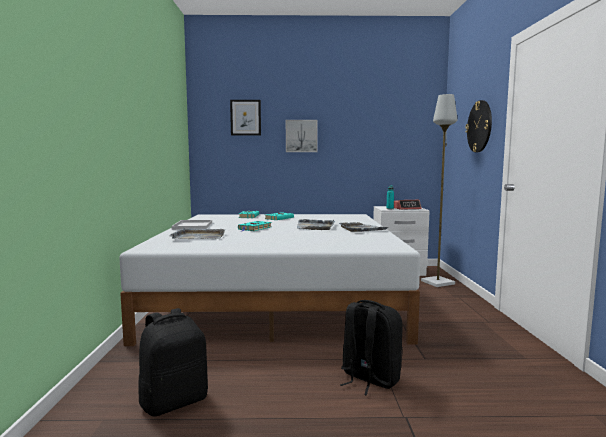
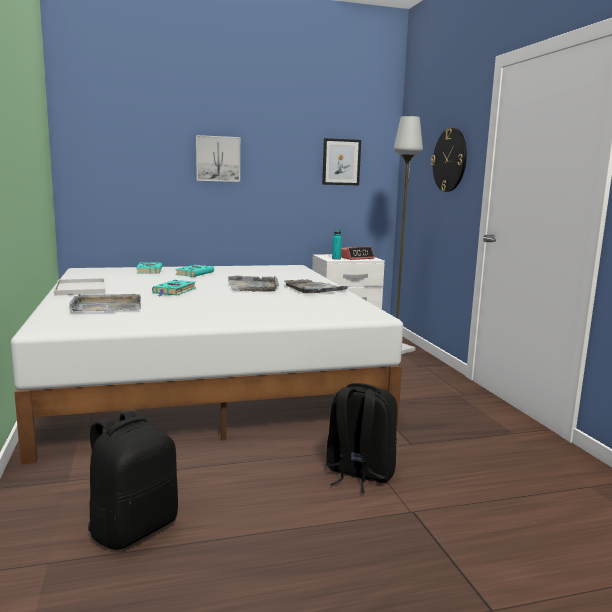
camera: 15 degrees left, 5 degrees up
picture [230,100,261,135] -> picture moved to [322,138,361,185]

